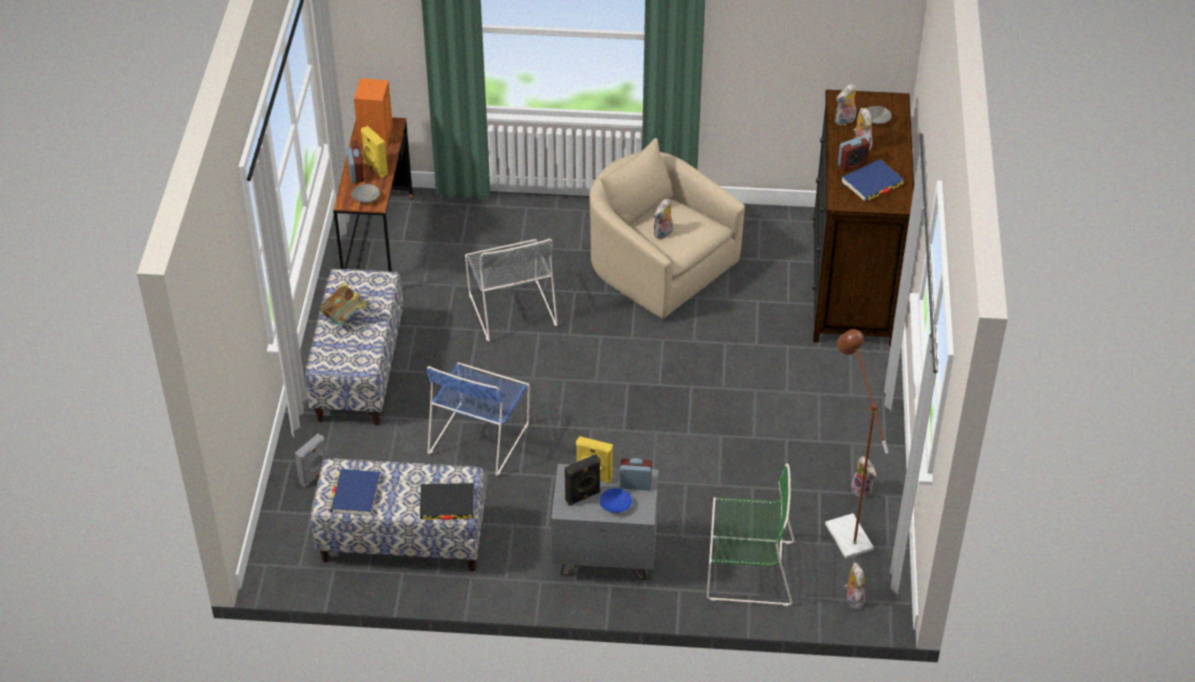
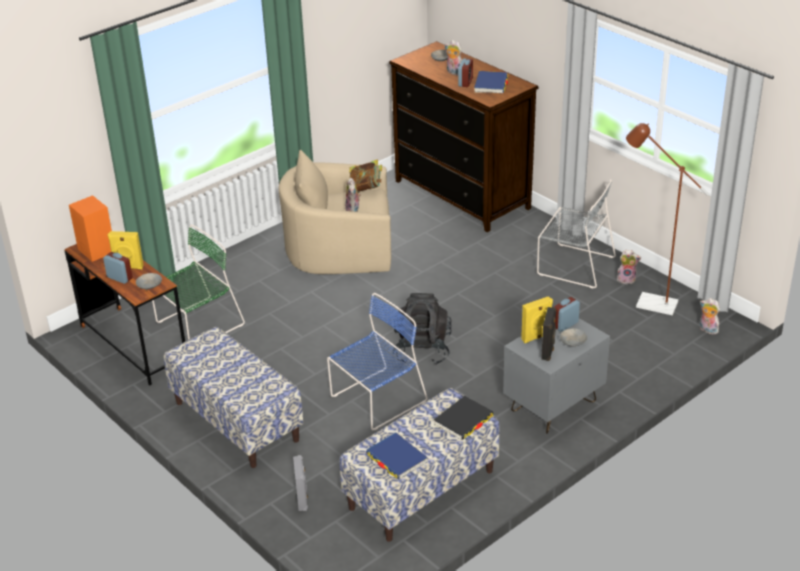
camera: 45 degrees left, 10 degrees down
book [320,282,367,325] -> book moved to [349,160,382,193]
blue chair [427,362,530,476] -> blue chair turned 105 degrees counterclockwise [327,293,428,430]
grey chair [465,239,558,342] -> grey chair moved to [537,179,616,288]
blue bowl [600,488,632,513] -> grey bowl [560,328,587,347]
green chair [707,463,794,606] -> green chair moved to [152,224,245,340]
plush toy [835,84,856,126] -> none
none -> black backpack [393,293,452,365]

